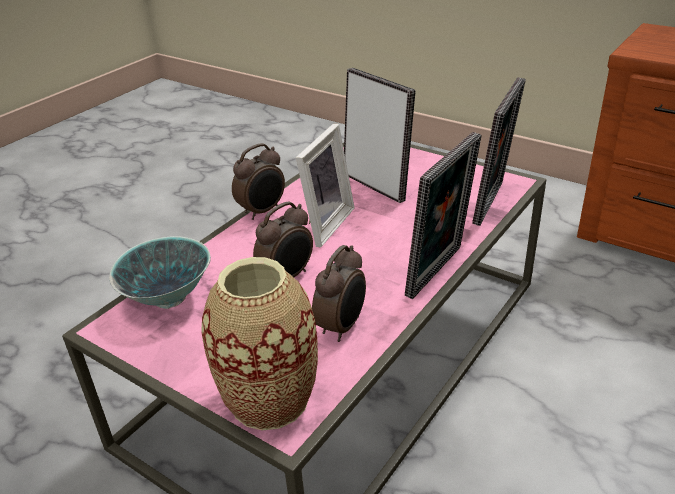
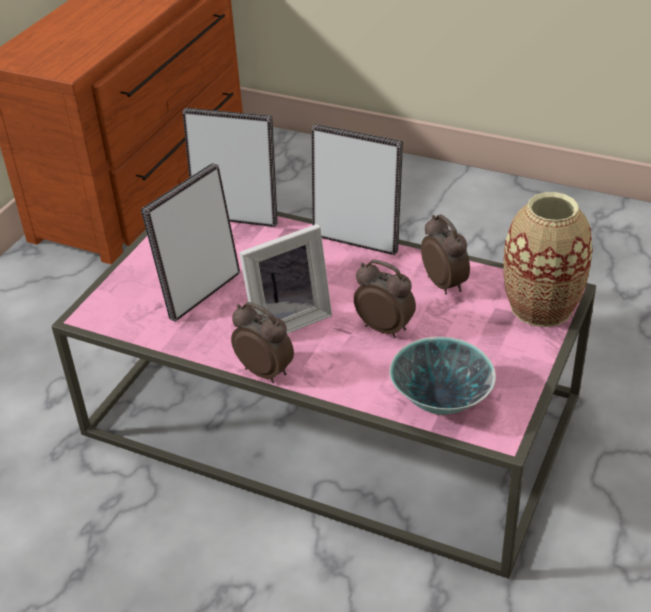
camera: 100 degrees left, 5 degrees up
picture frame [296,123,355,247] -> picture frame turned 135 degrees clockwise [239,224,332,334]
alarm clock [312,245,366,342] -> alarm clock turned 45 degrees clockwise [421,214,470,295]

